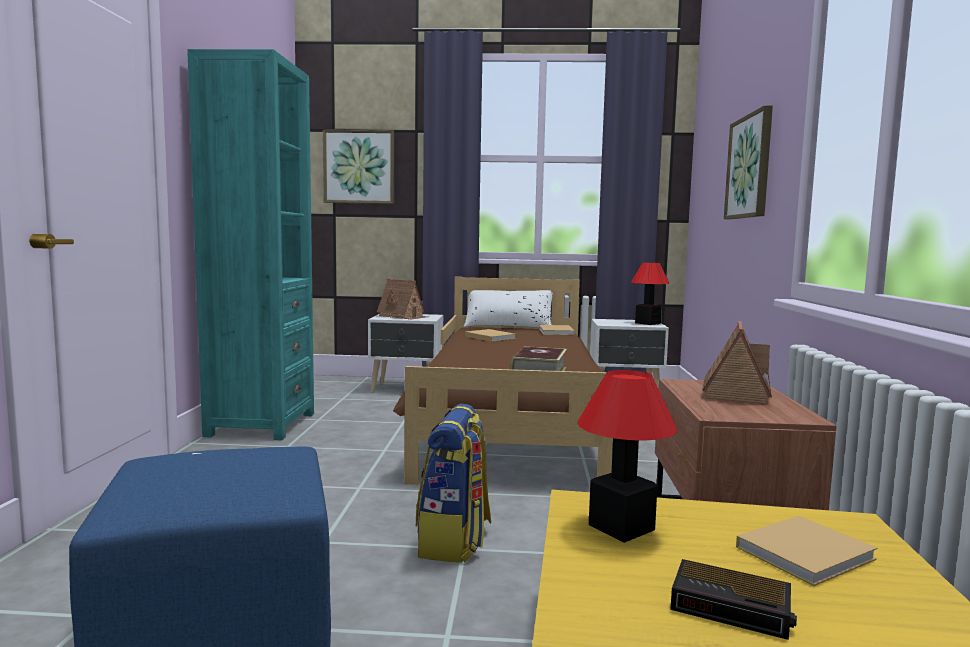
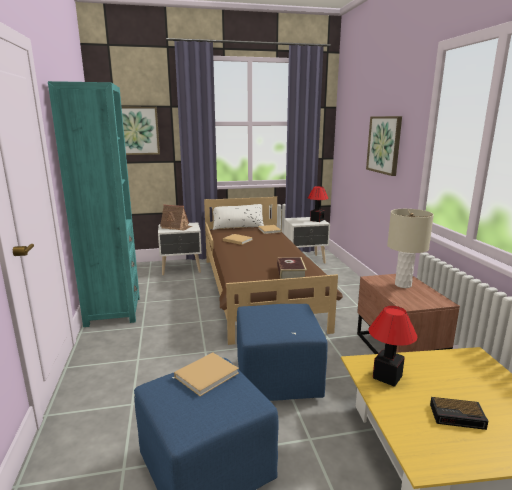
camera: 15 degrees left, 10 degrees up
backpack [416,404,491,563] -> blue ottoman [237,304,327,401]
toy house [702,321,772,404] -> beige table lamp [387,209,434,288]
beige book [736,516,877,586] -> beige book moved to [174,352,239,396]

